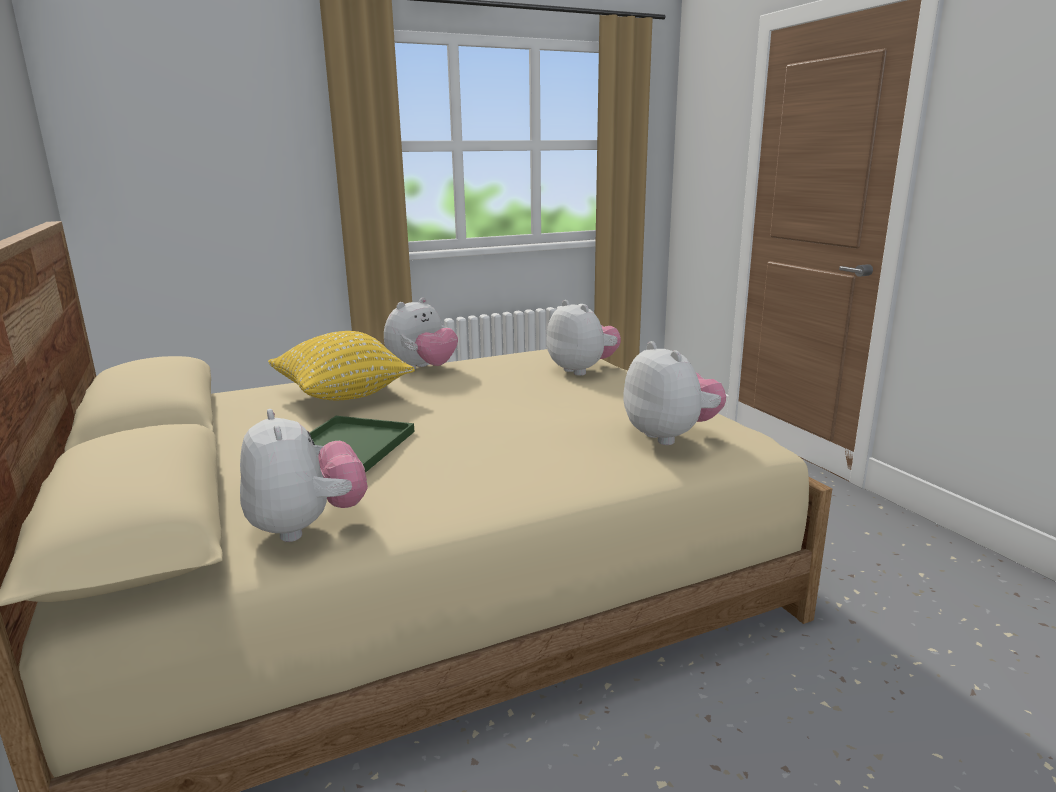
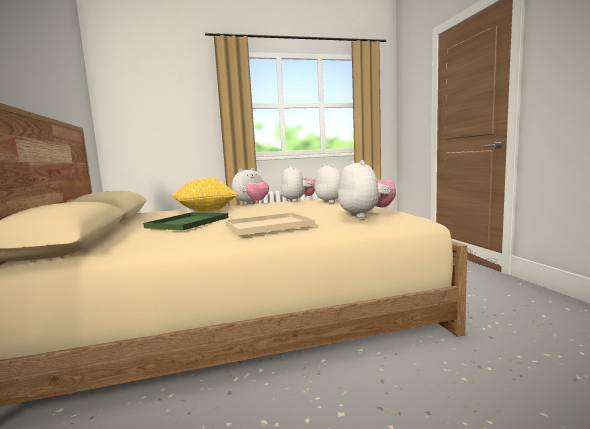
camera: 10 degrees right, 10 degrees down
plush toy [240,409,368,542] -> plush toy moved to [281,166,315,202]
none -> beige tray [225,212,315,235]

